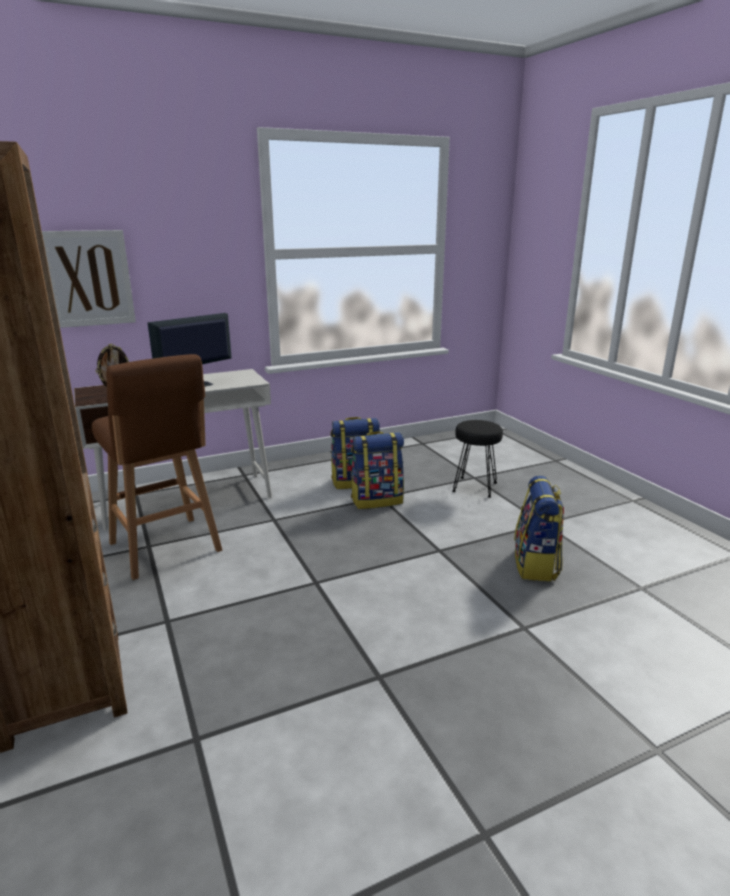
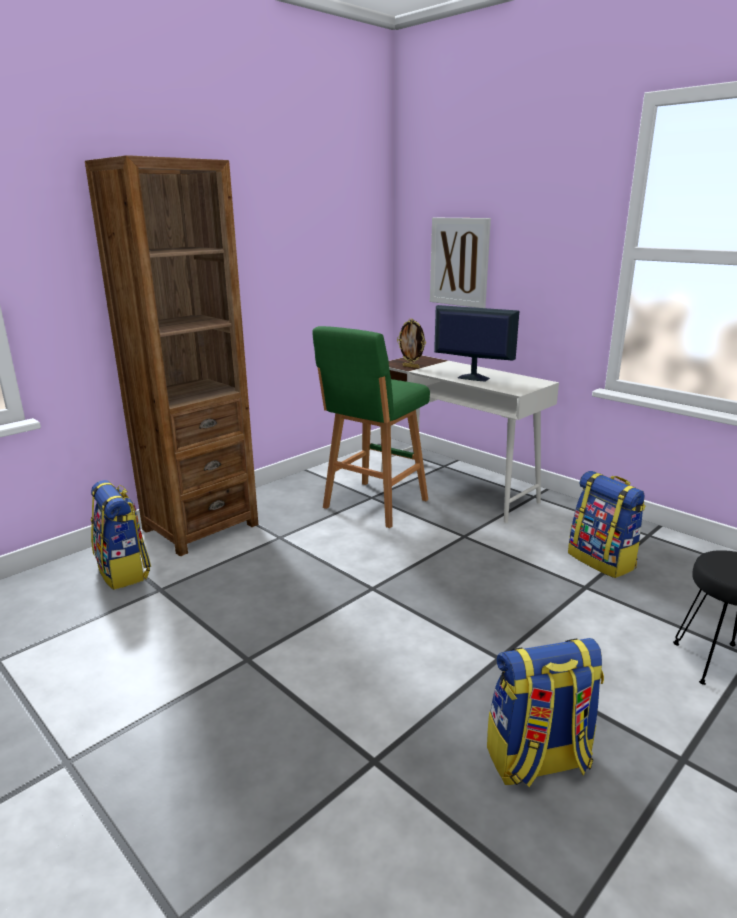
camera: 70 degrees right, 0 degrees up
brown stool [92,354,222,580] -> green stool [313,326,430,528]
backpack [351,431,404,509] -> backpack moved to [91,480,151,590]

